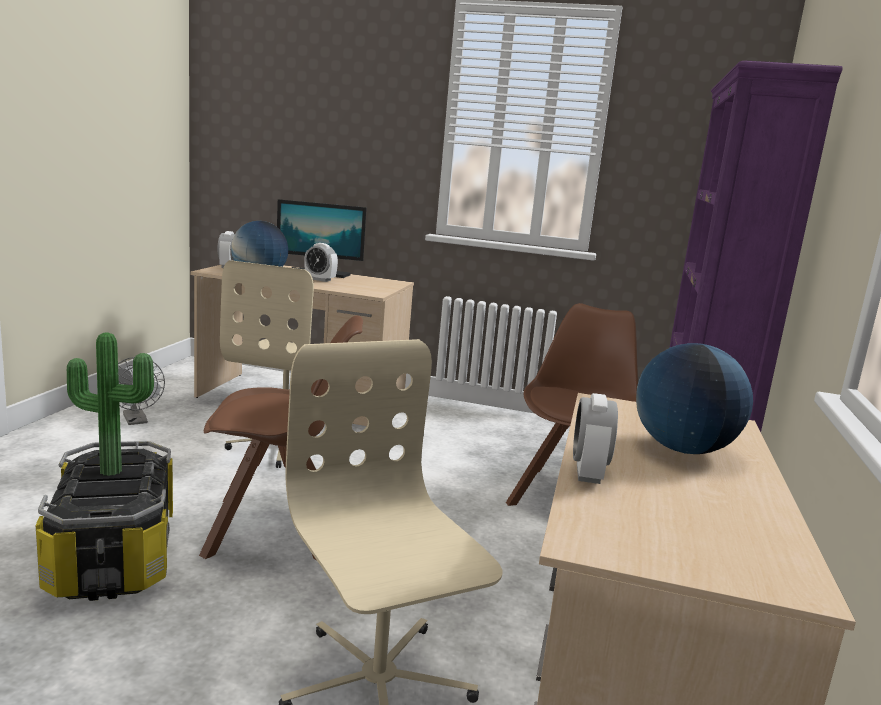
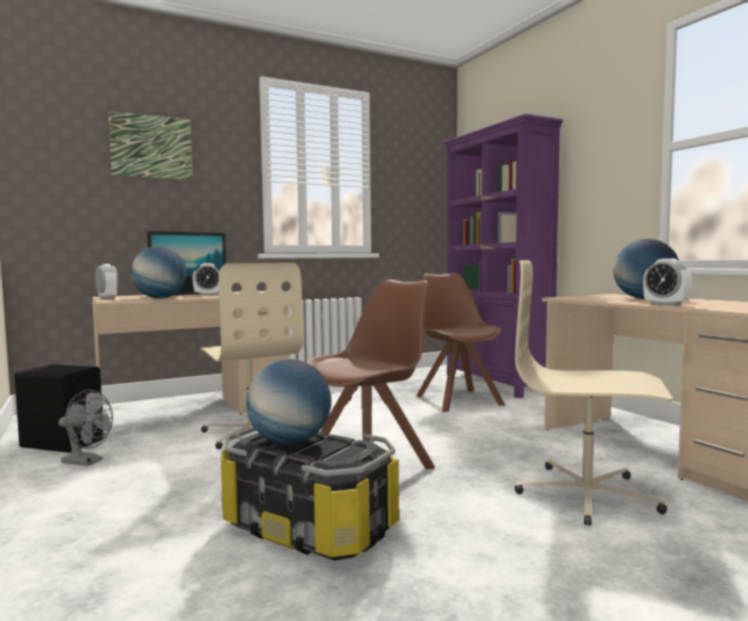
camera: 40 degrees left, 10 degrees down
potted plant [67,333,154,476] -> globe [246,359,331,445]
none -> black speaker [14,364,104,453]
none -> picture [108,111,193,180]

